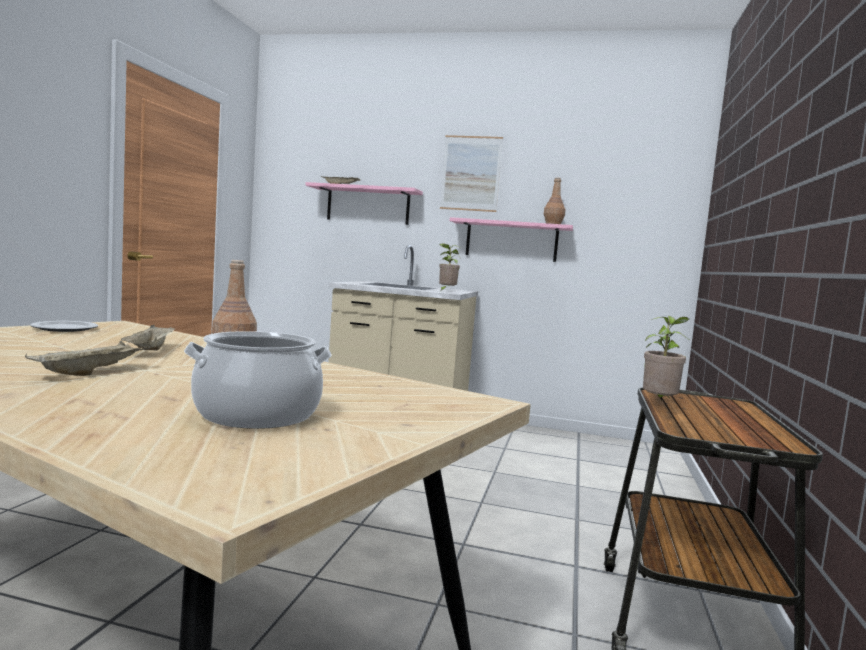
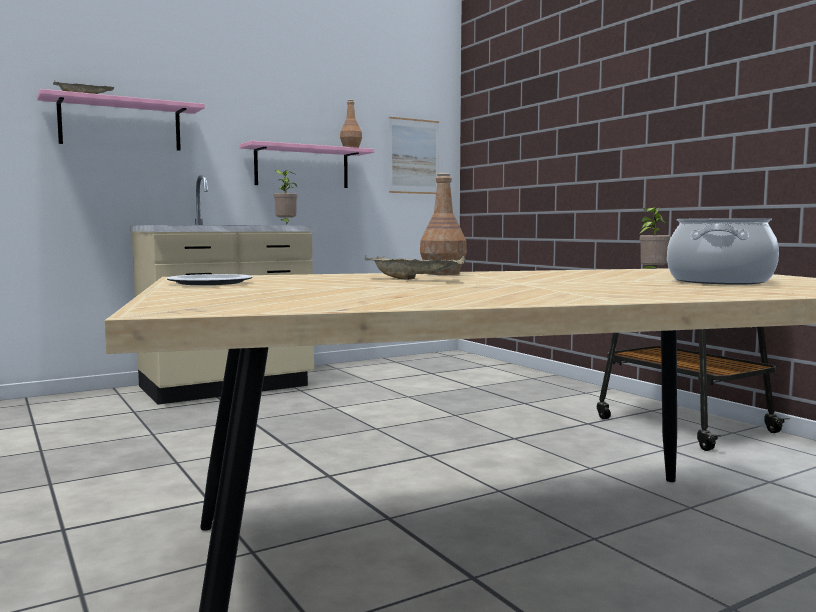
camera: 45 degrees left, 0 degrees up
beige tray [25,341,150,376] -> none
picture [440,135,503,212] -> picture moved to [389,117,439,194]

